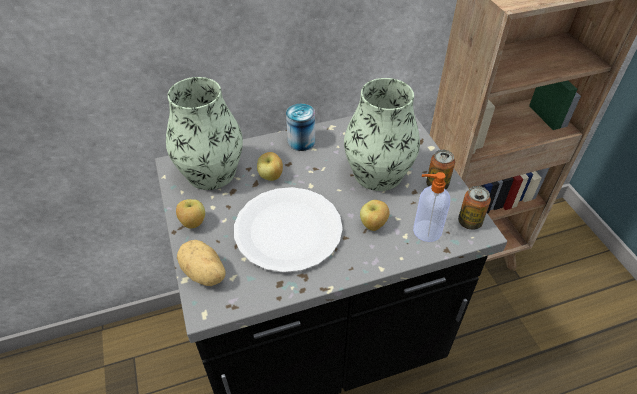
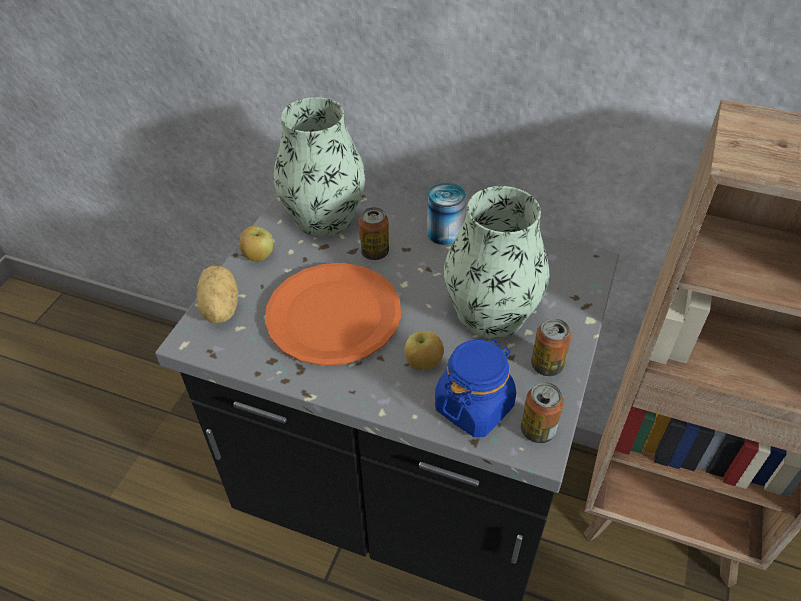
camera: 40 degrees right, 0 degrees up
white plate [234,187,343,273] -> orange plate [265,263,401,366]
apple [257,152,283,181] -> can [359,207,389,260]
soap dispenser [413,172,450,242] -> blue jar [435,339,516,437]

